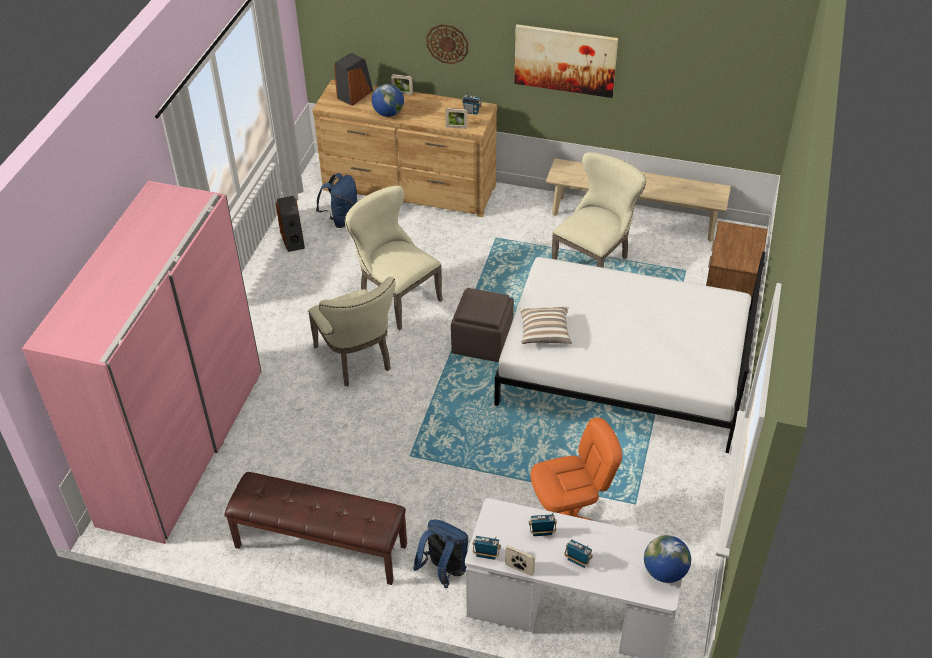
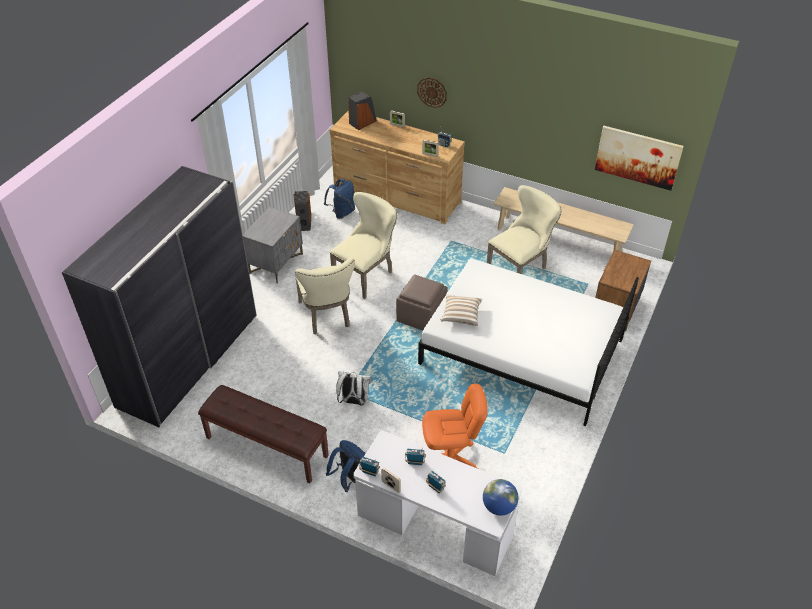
camera: 10 degrees right, 0 degrees up
pink wardrobe [22,181,262,544] -> grey wardrobe [62,166,257,427]
beige chair [345,186,443,330] -> beige chair turned 75 degrees clockwise [330,192,397,299]
globe [372,84,404,117] -> none
picture [514,24,618,98] -> picture moved to [595,126,684,191]
none -> grey nightstand [242,207,303,284]
none -> white backpack [336,371,372,406]

